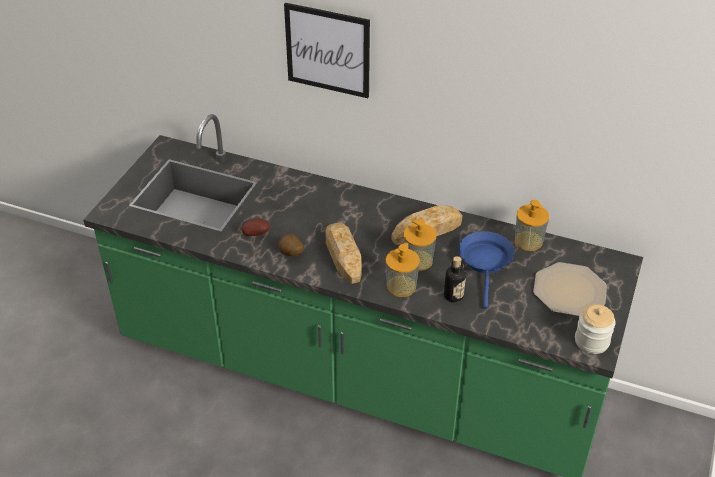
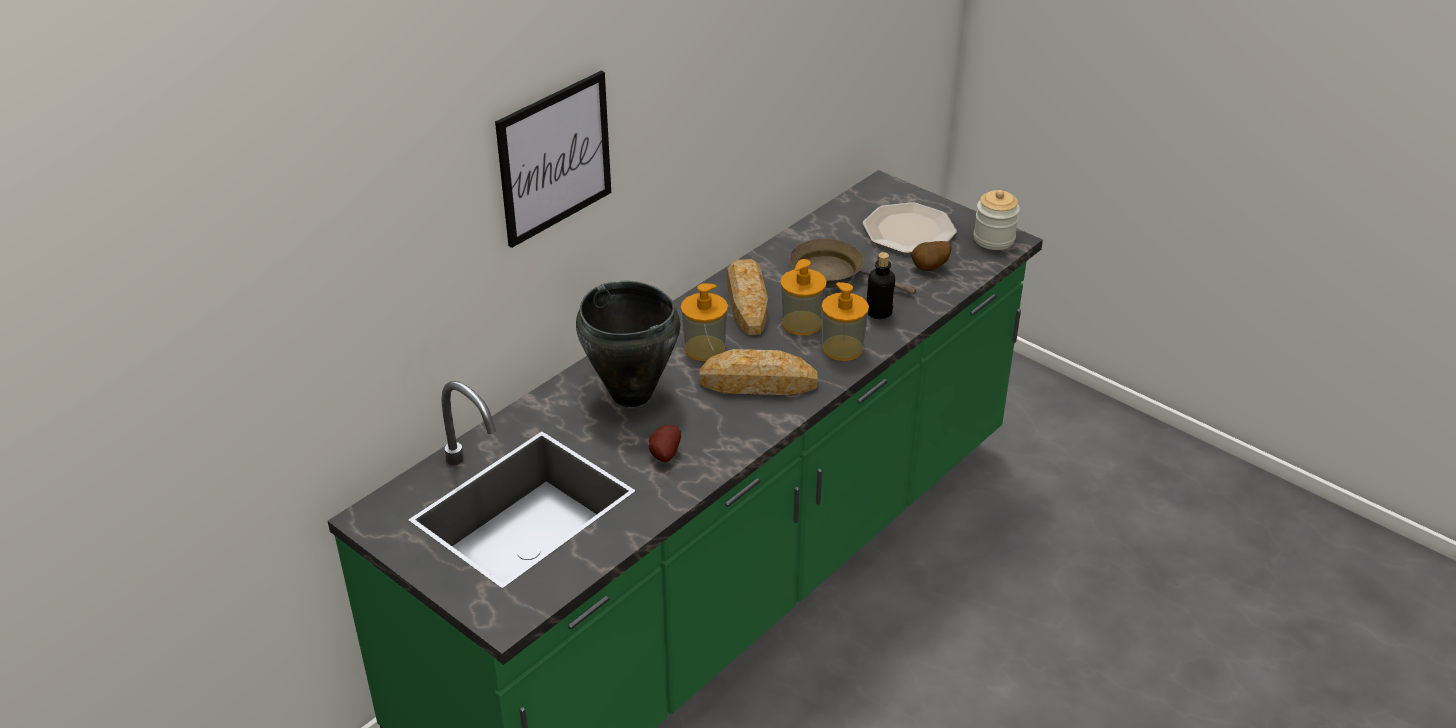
camera: 70 degrees left, 5 degrees down
potato [278,234,304,257] -> potato moved to [912,241,951,271]
blue frying pan [458,231,514,309] -> brown frying pan [789,239,916,295]
soap dispenser [515,200,549,251] -> soap dispenser moved to [681,283,728,361]
none -> black cooking pot [576,281,680,407]

